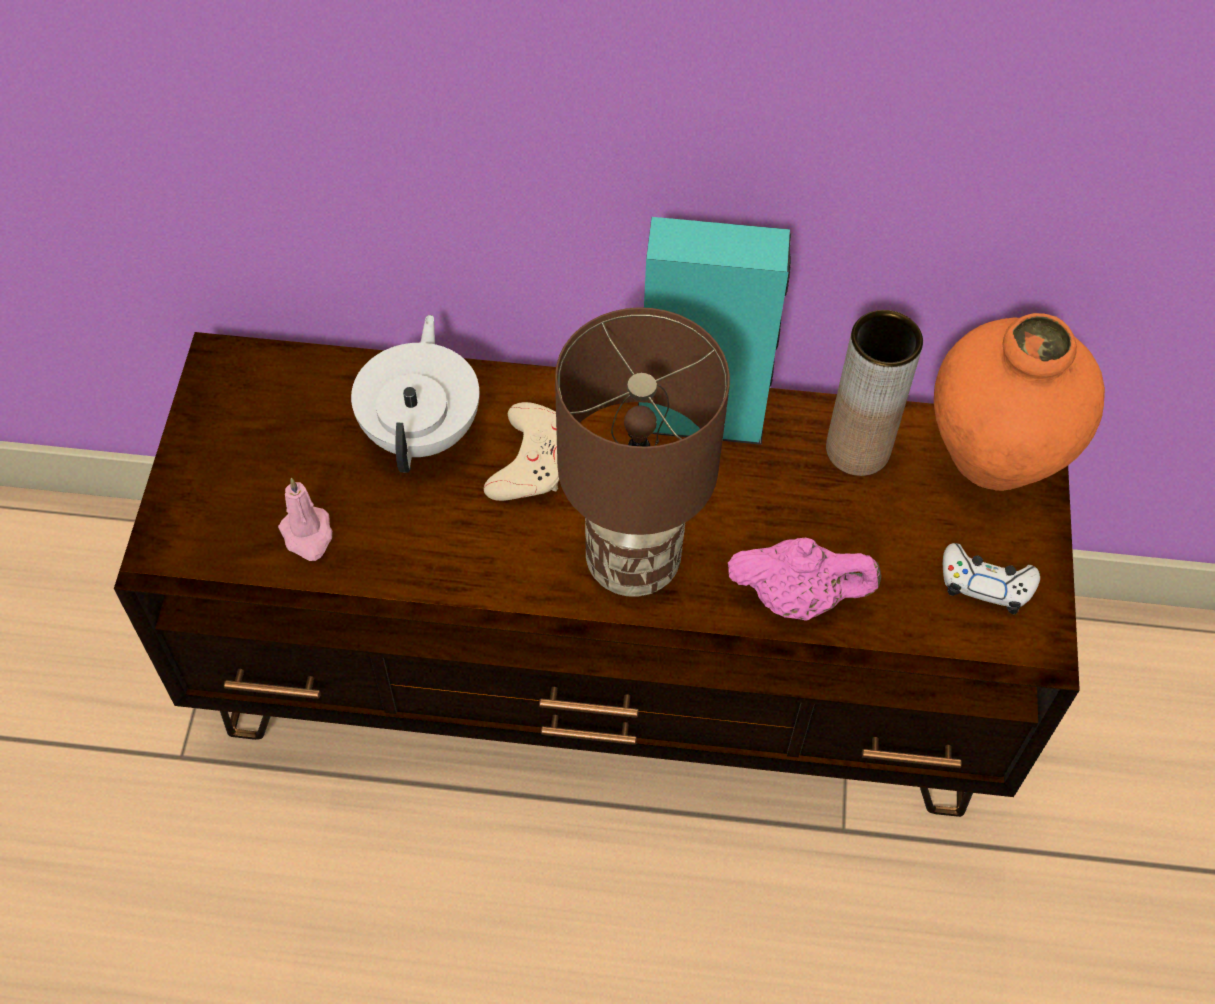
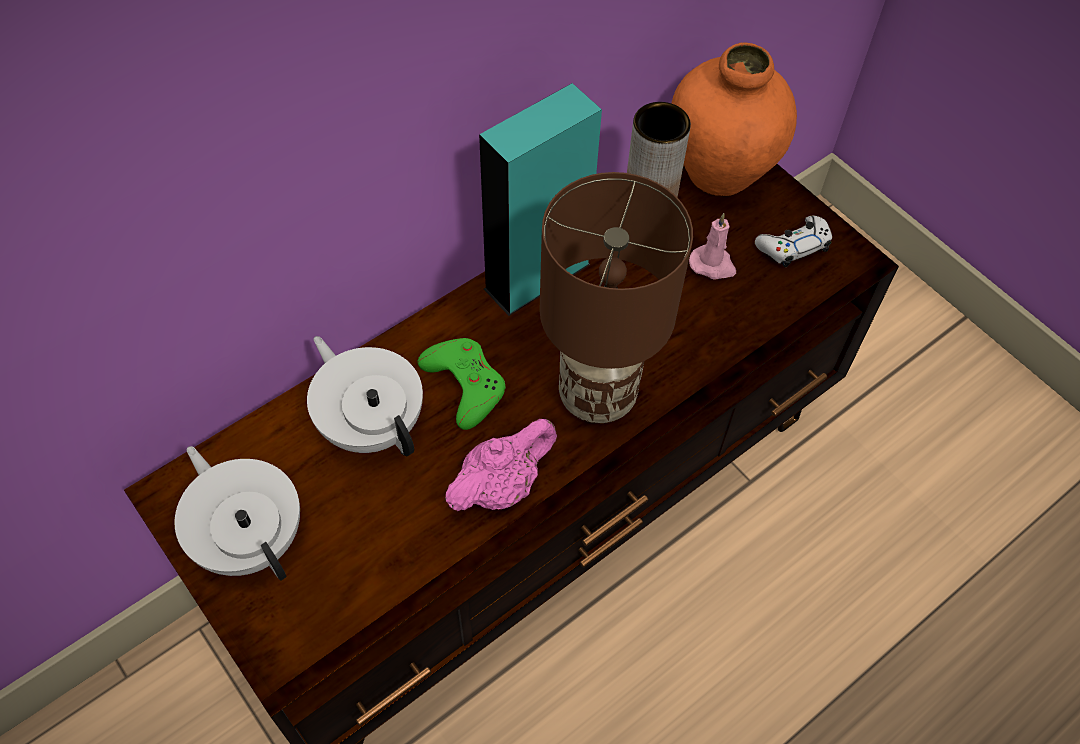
camera: 45 degrees left, 0 degrees up
pink candle [278,478,332,561] -> pink candle moved to [689,213,736,279]
beige game controller [484,402,559,501] -> green game controller [418,338,505,430]
pink teapot [728,538,881,621] -> pink teapot moved to [445,419,557,511]
none -> white teapot [175,446,300,581]

